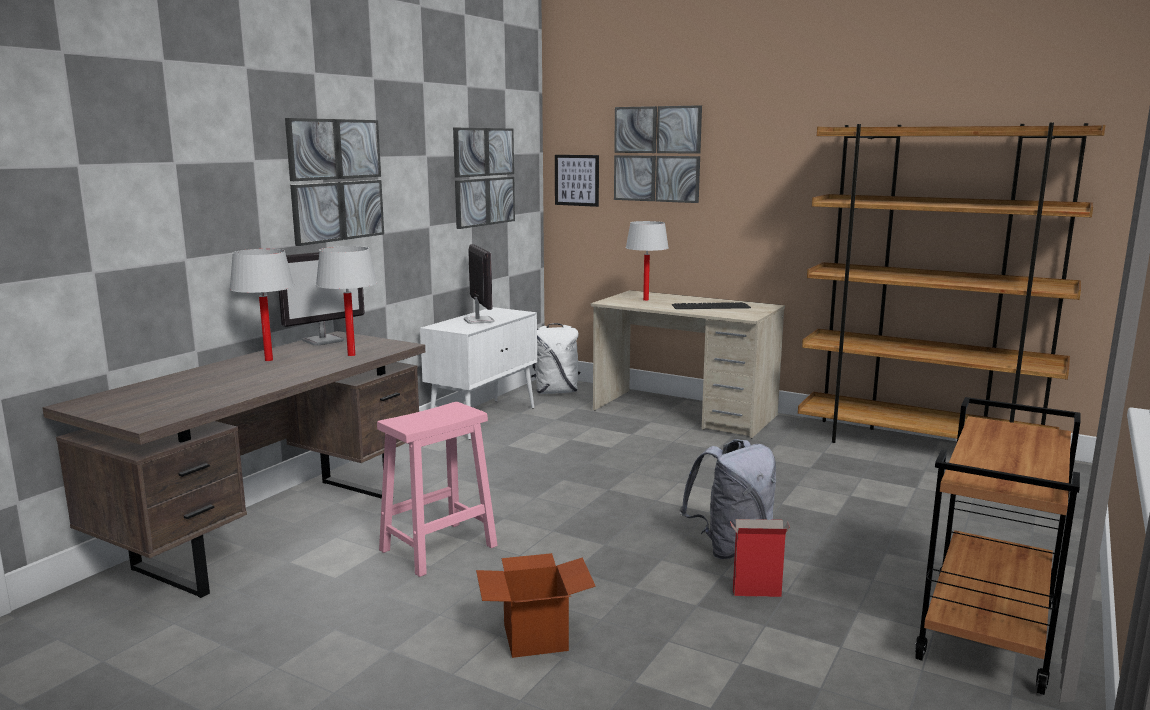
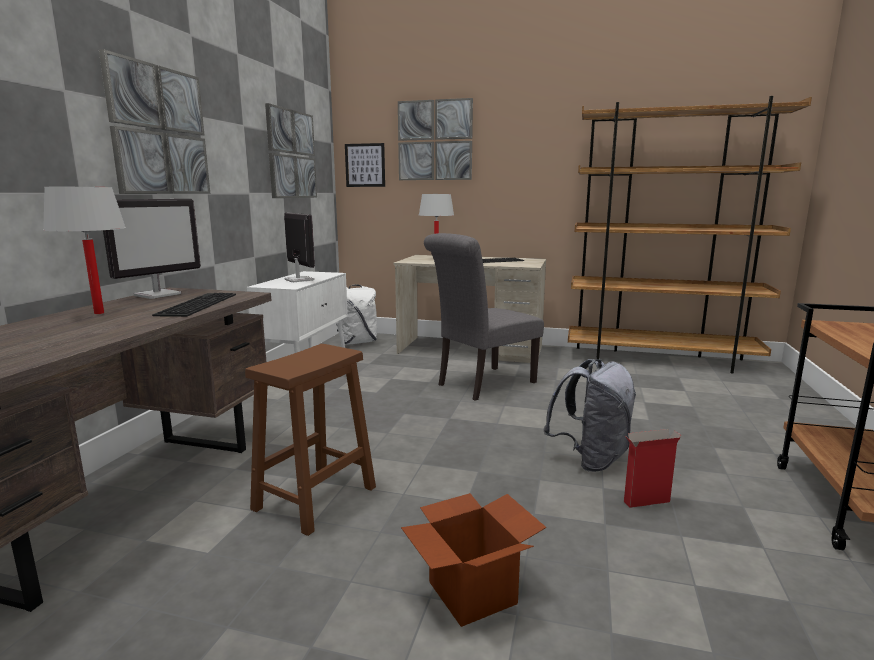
camera: 15 degrees left, 0 degrees up
white table lamp [316,246,377,356] -> keyboard [152,293,236,317]
pink stool [377,402,497,577] -> brown stool [245,344,376,536]
none -> grey chair [424,233,544,401]

